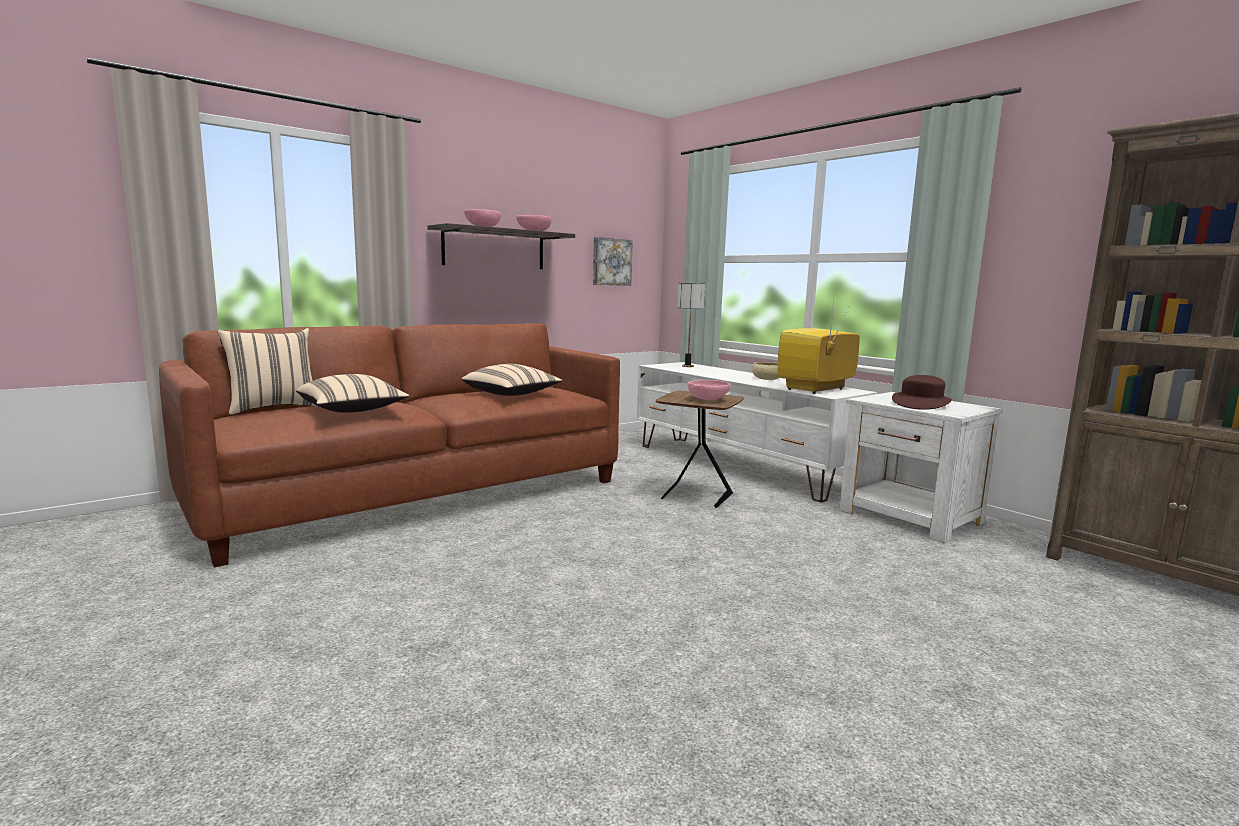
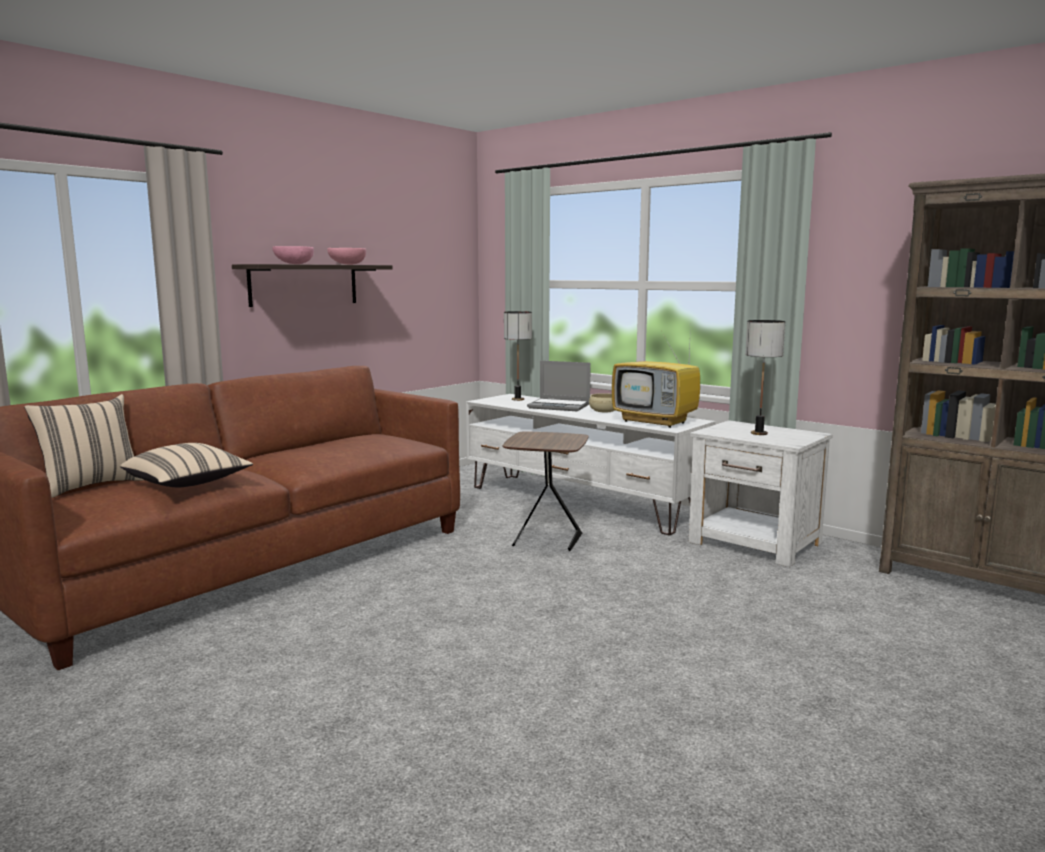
camera: 10 degrees left, 0 degrees up
beige pillow [461,364,562,396] -> none
picture [593,237,633,286] -> none
pink bowl [688,380,730,400] -> none
television [778,299,860,394] -> television turned 90 degrees counterclockwise [612,326,700,428]
brown hat [892,375,952,410] -> table lamp [745,320,785,435]
none -> laptop [527,361,591,411]

